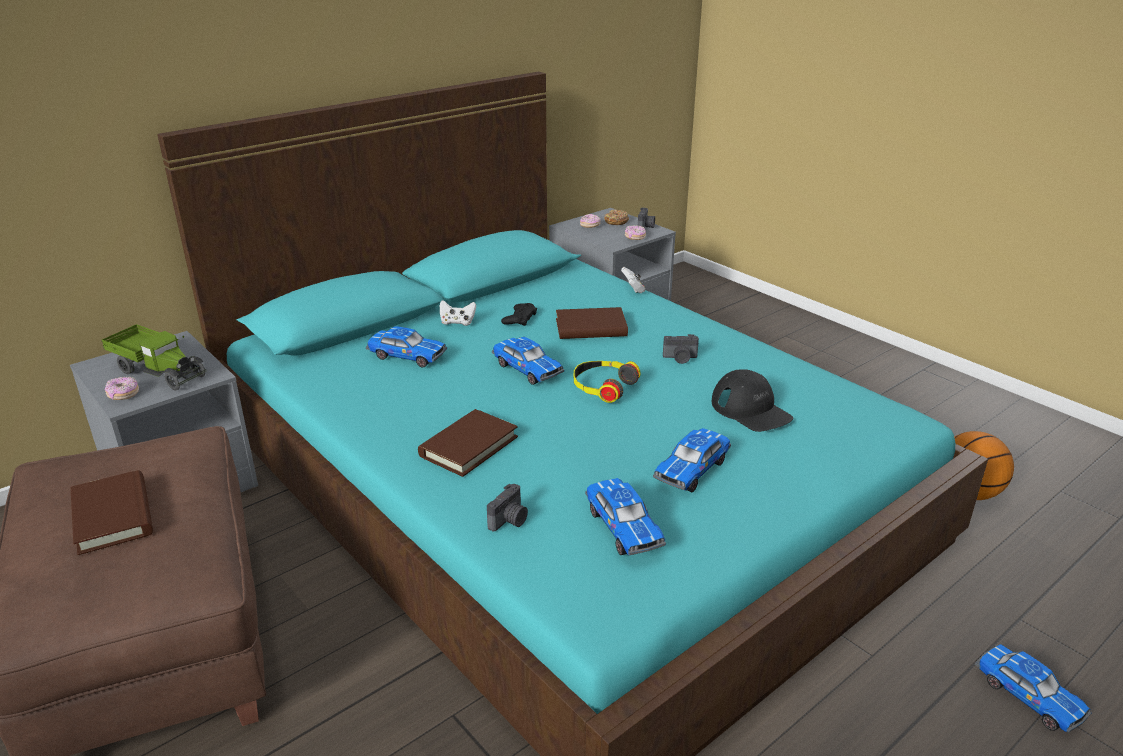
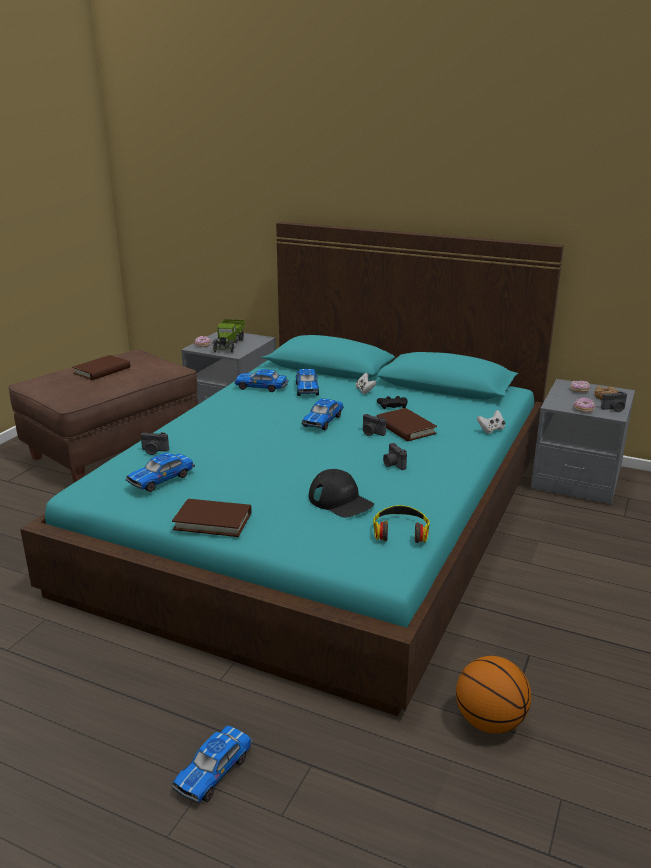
camera: 65 degrees right, 5 degrees down
brown book [418,409,518,477] -> brown book moved to [172,499,252,537]
headphones [574,361,641,403] -> headphones moved to [373,505,430,543]
toy car [653,428,731,492] -> toy car moved to [234,369,288,392]
black cap [712,369,794,432] -> black cap turned 75 degrees counterclockwise [309,469,374,517]
none -> camera [363,414,386,436]

